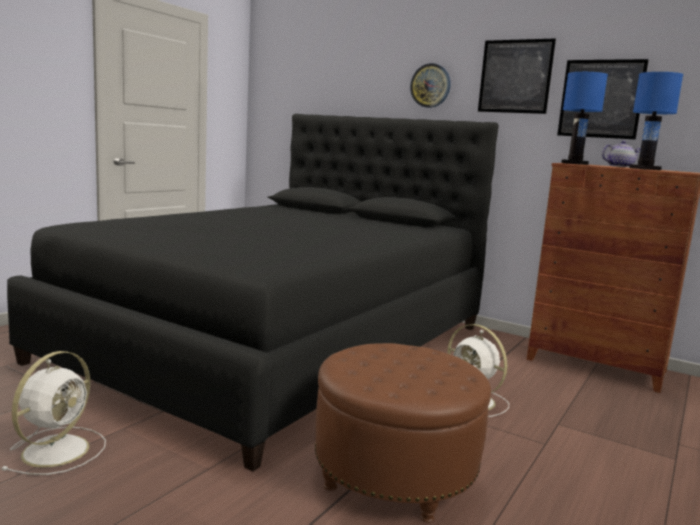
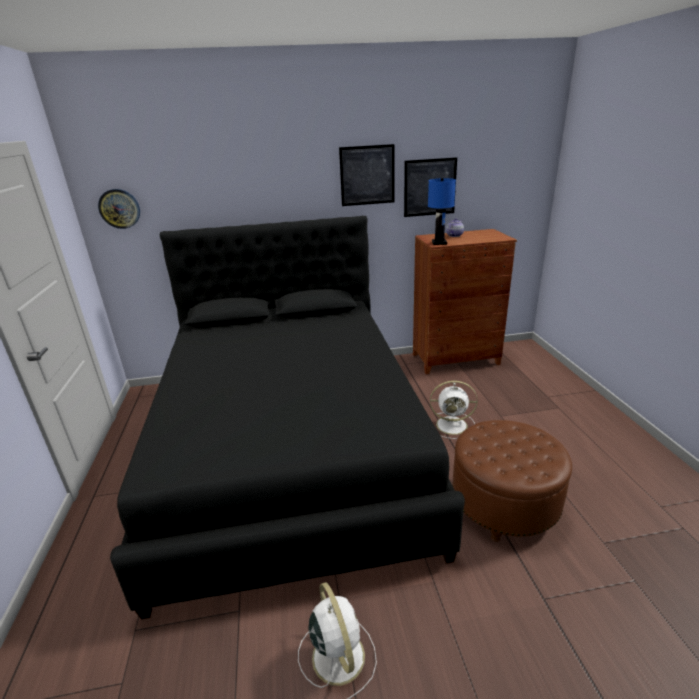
camera: 40 degrees left, 15 degrees up
wall clock [410,63,451,108] -> wall clock moved to [98,189,140,229]
blue table lamp [629,72,683,170] -> none

